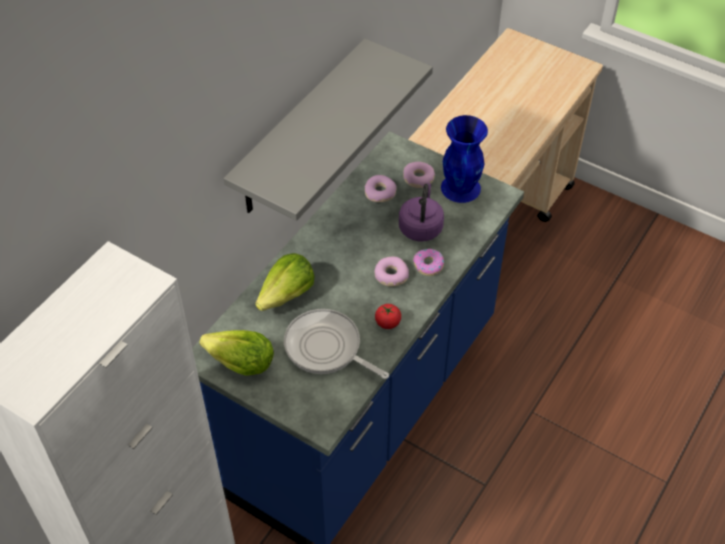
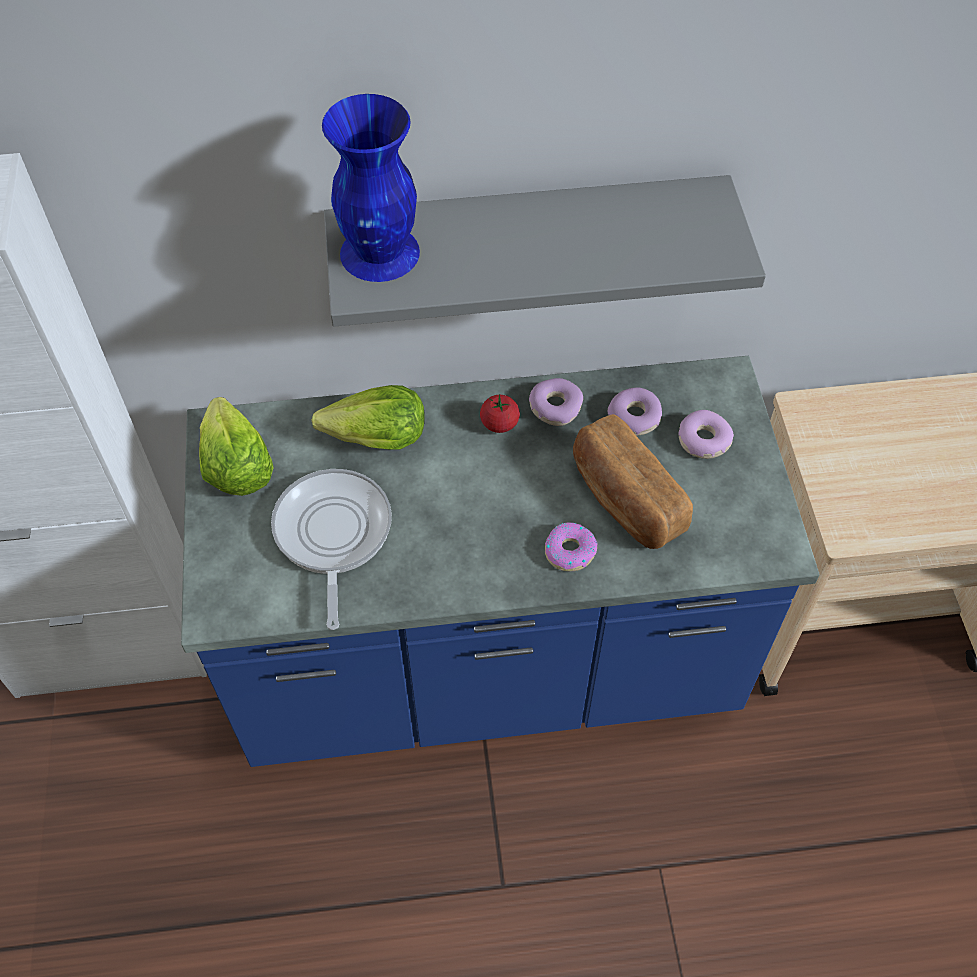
camera: 50 degrees right, 5 degrees up
donut [374,257,409,287] -> donut moved to [529,378,583,426]
tomato [375,304,401,329] -> tomato moved to [480,394,520,433]
purple kettle [399,183,444,241] -> bread [573,414,693,549]
blue vase [441,115,488,203] -> blue vase moved to [322,94,420,282]

